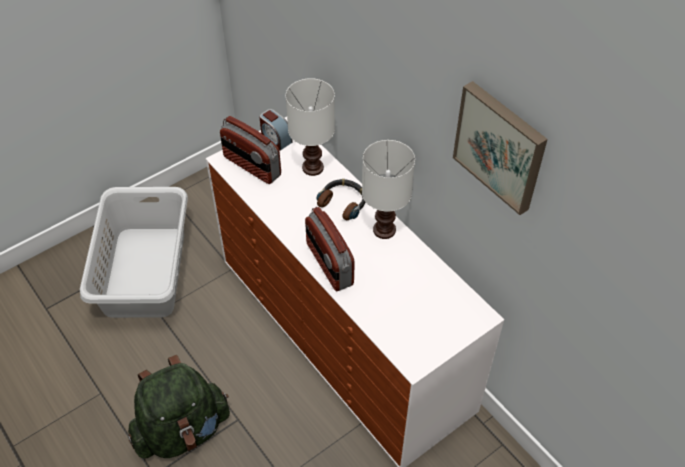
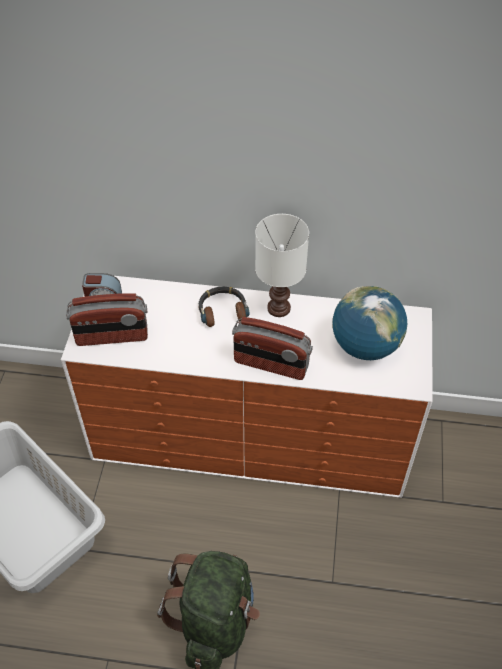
camera: 45 degrees left, 0 degrees up
white table lamp [286,78,335,176] -> none
picture [453,81,548,215] -> none
none -> globe [332,286,407,360]

